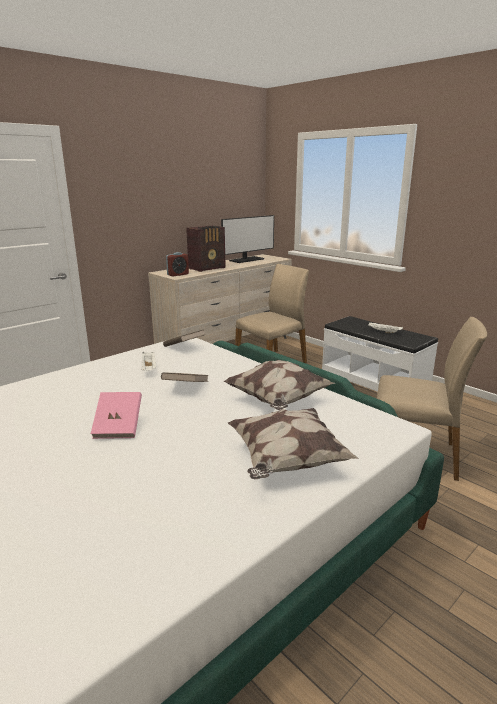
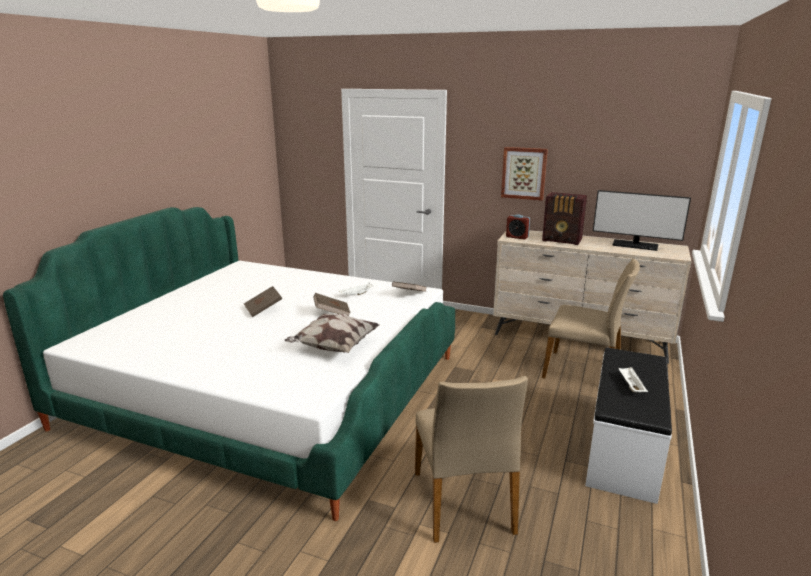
camera: 65 degrees right, 0 degrees up
pink book [91,392,142,439] -> brown book [244,286,282,317]
pillow [228,408,359,479] -> none
none -> picture [501,147,548,201]

